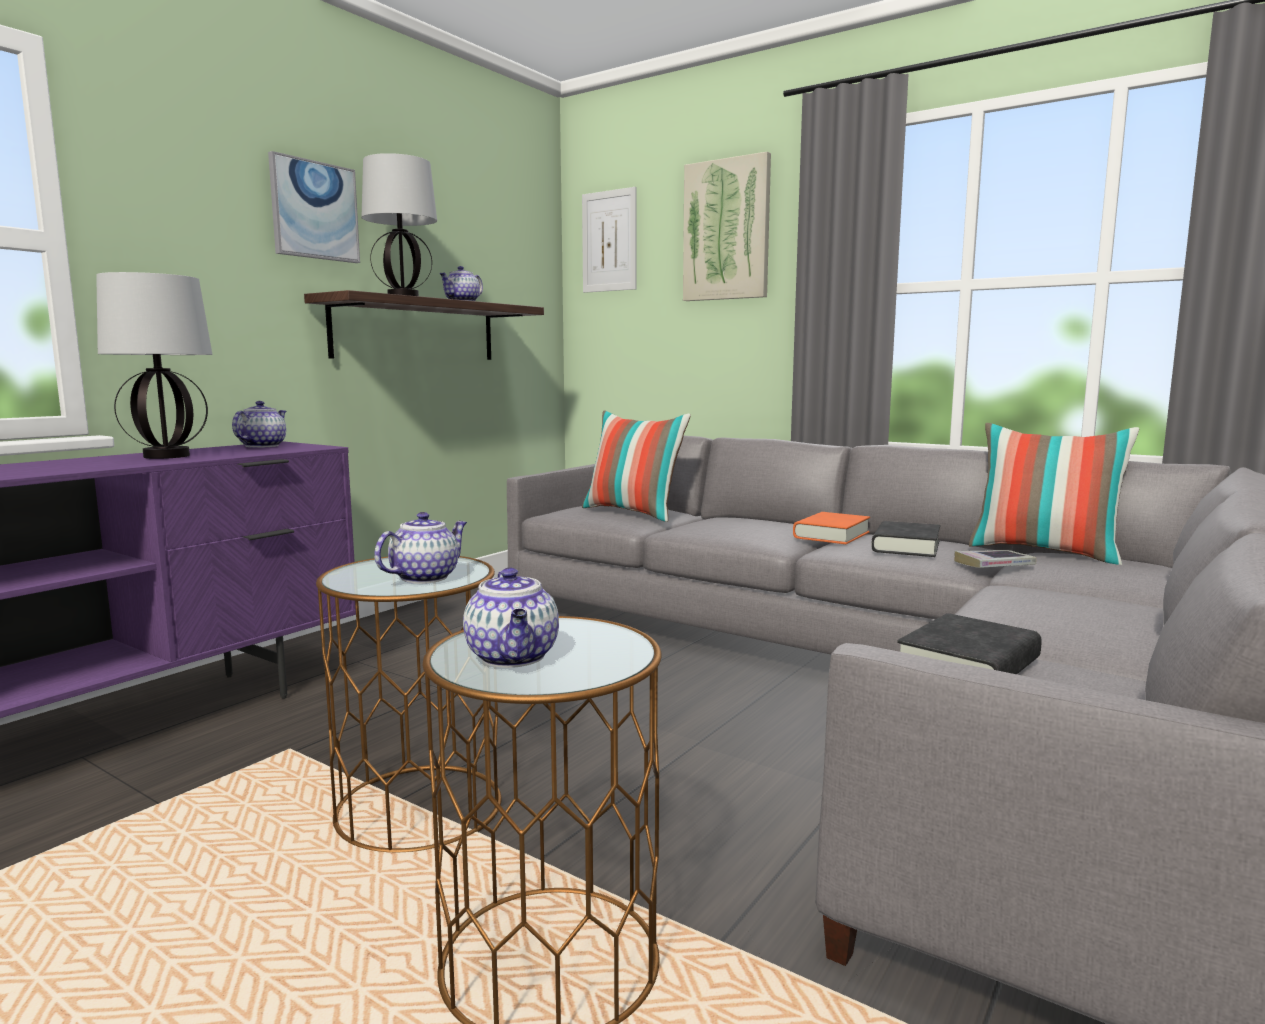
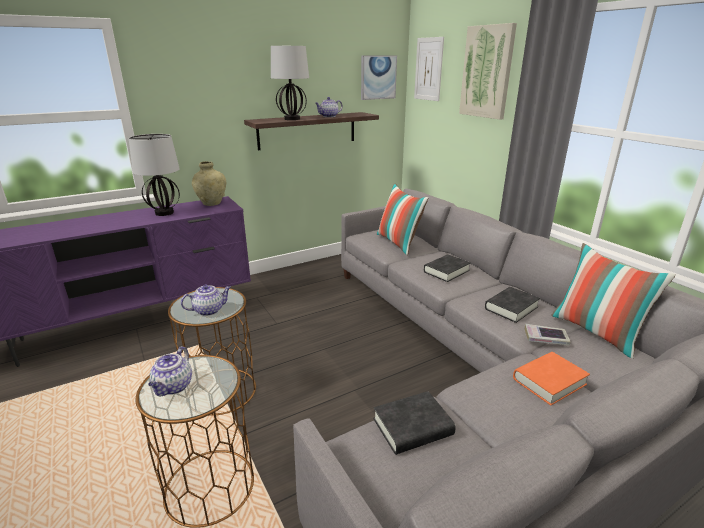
camera: 25 degrees right, 15 degrees up
teapot [232,401,287,448] -> beige vase [192,161,226,206]
picture [268,151,360,263] -> picture moved to [361,55,397,100]
orange book [793,512,870,544] -> orange book moved to [513,352,590,406]
none -> black book [424,254,471,282]

